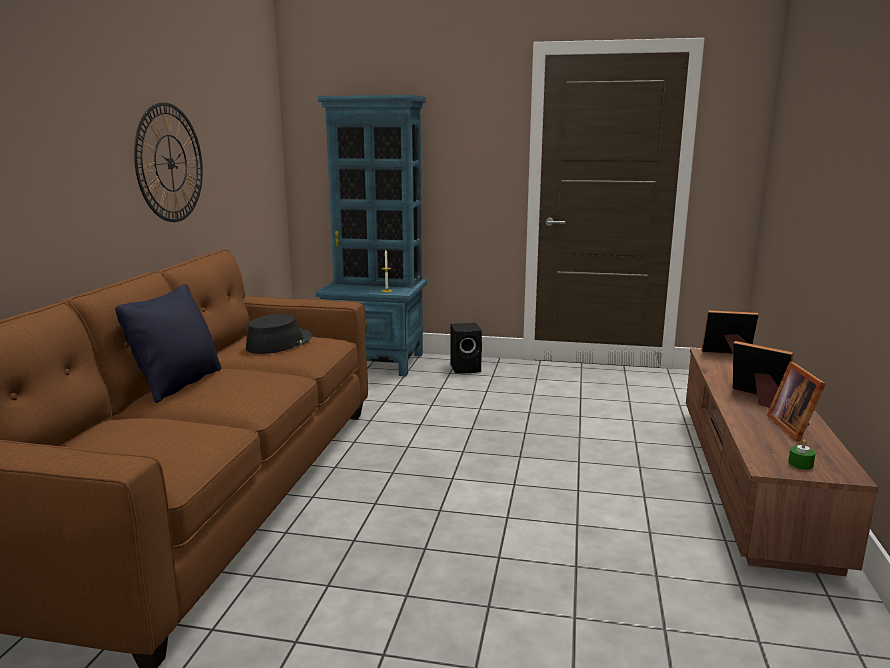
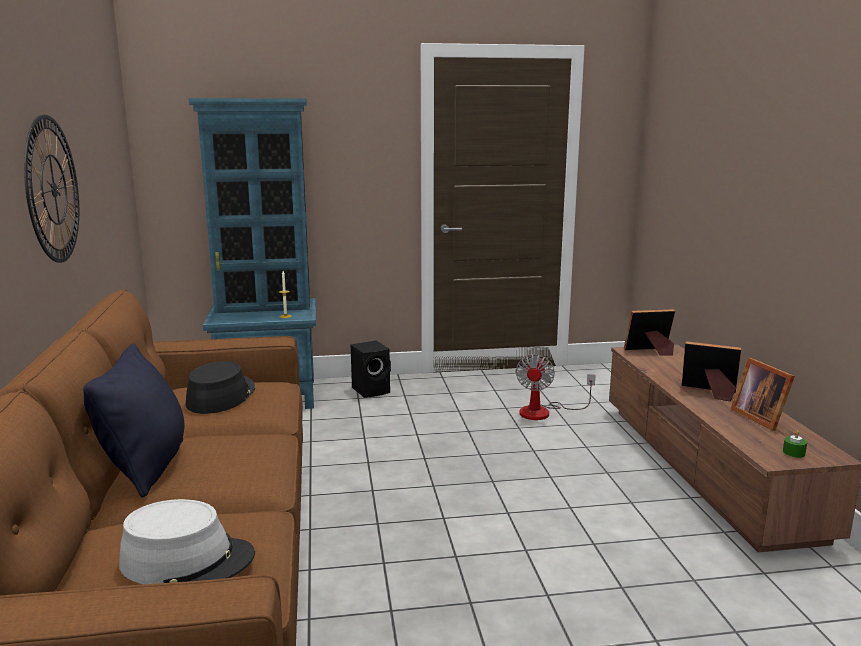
camera: 20 degrees left, 0 degrees up
none -> grey hat [119,499,255,584]
none -> fan [516,354,596,420]

